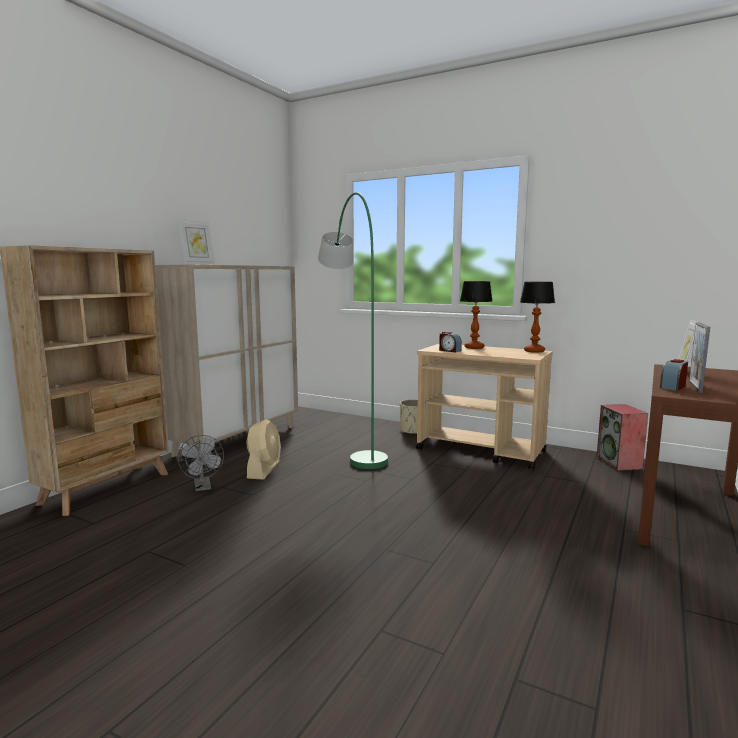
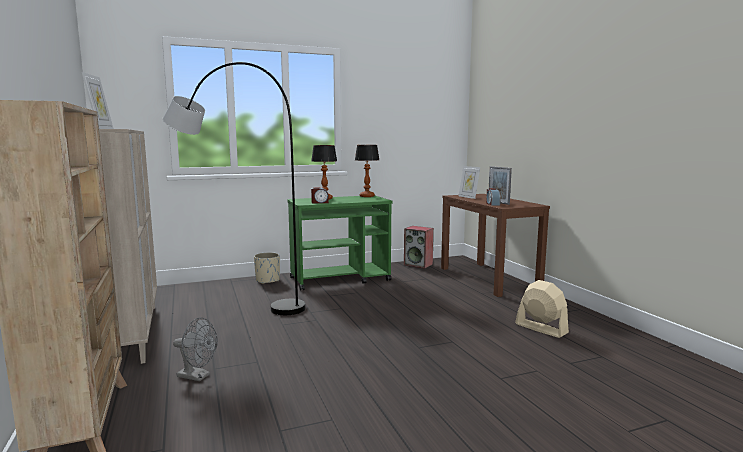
camera: 50 degrees left, 0 degrees up
beige fan [246,419,281,480] -> beige fan moved to [515,280,569,338]
green floor lamp [318,192,388,469] -> grey floor lamp [163,62,305,315]
beige cart [416,344,553,470] -> green cart [287,196,392,291]

